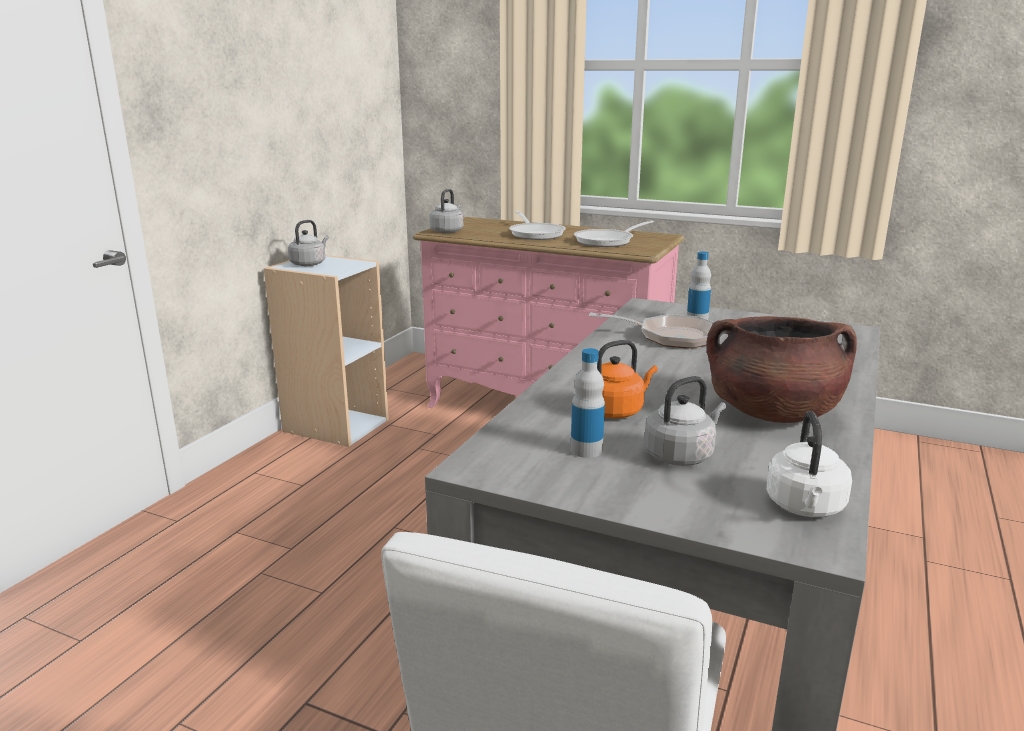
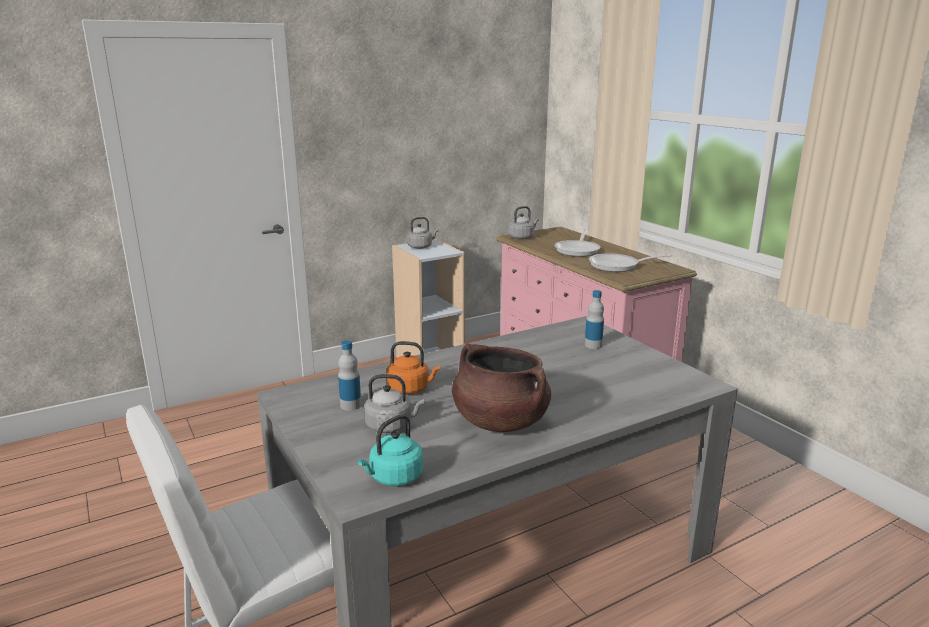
camera: 35 degrees right, 0 degrees up
frying pan [589,313,714,349] -> none
white kettle [766,411,852,517] -> turquoise kettle [357,415,423,486]

